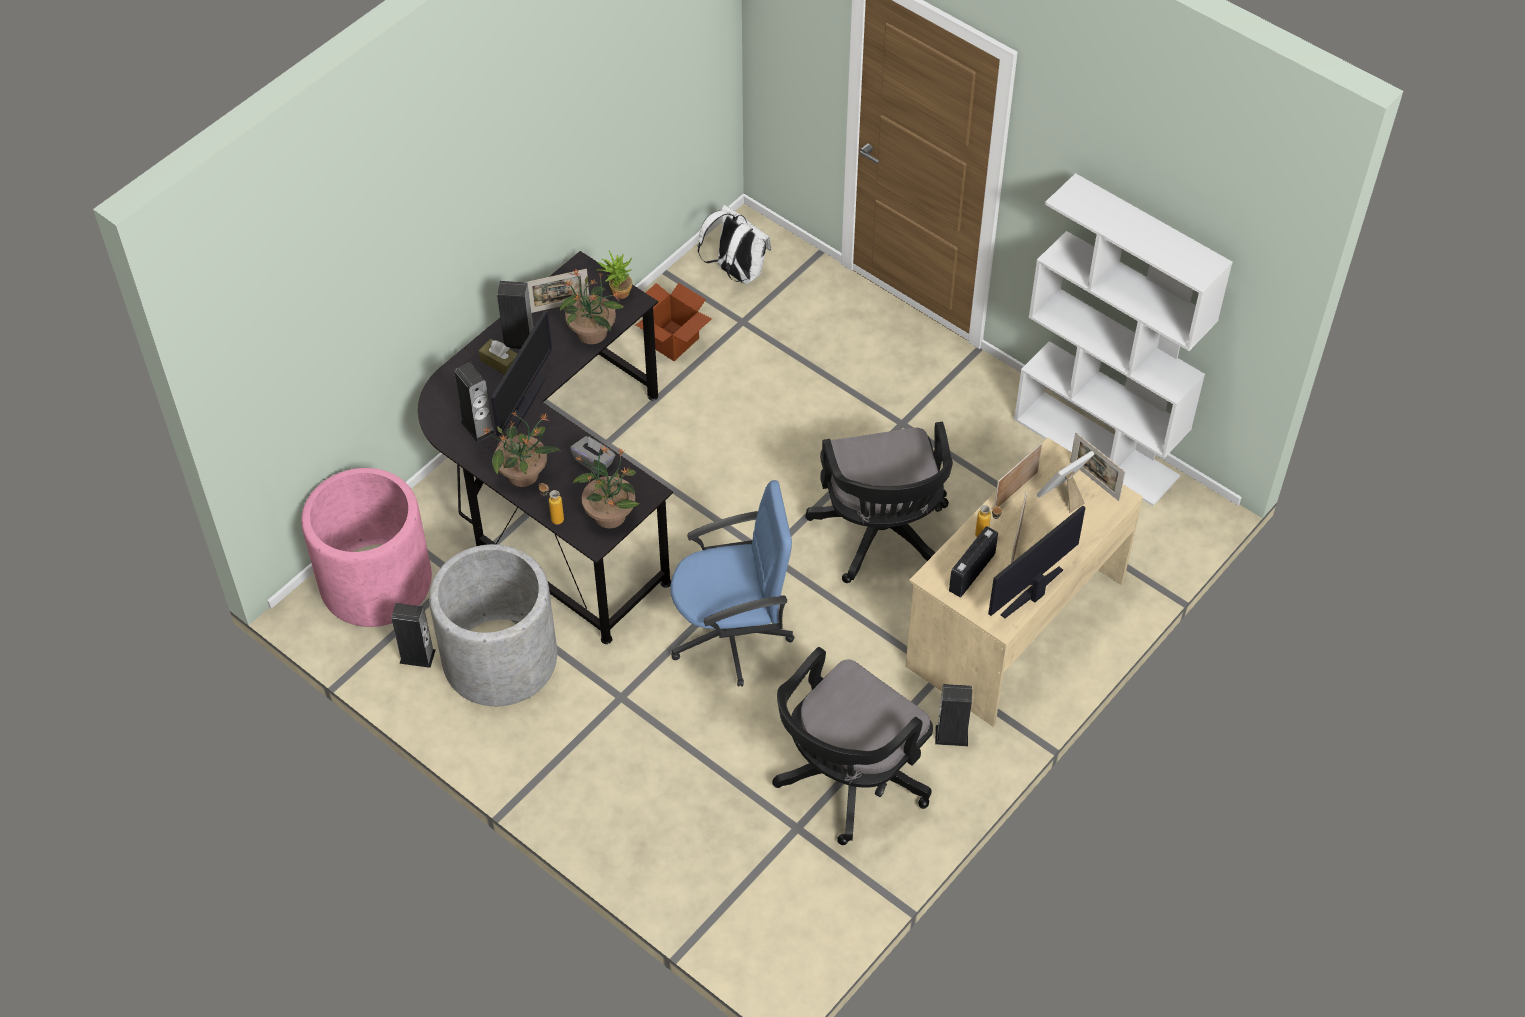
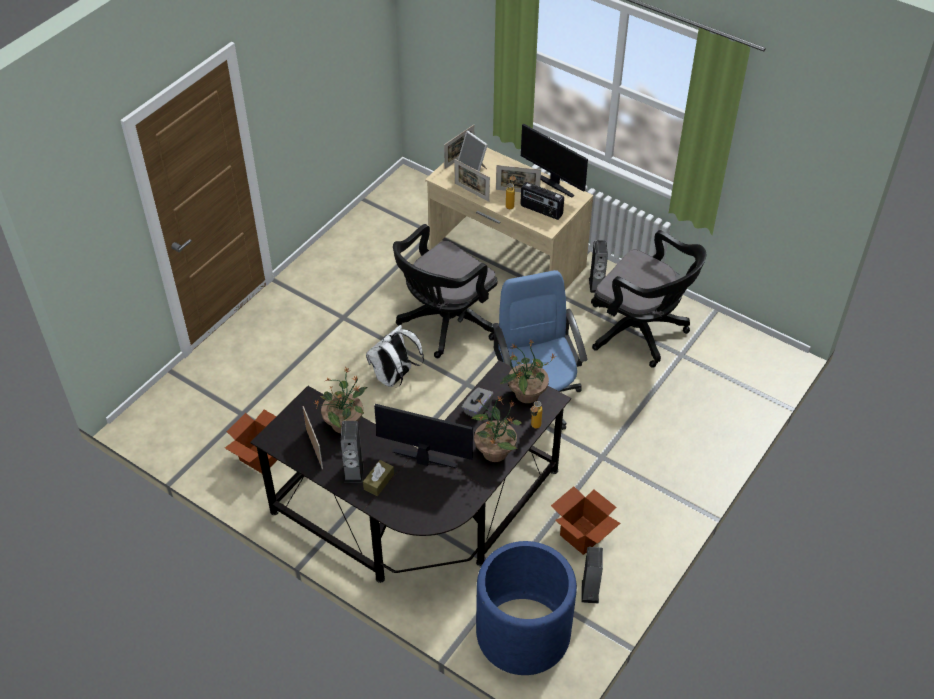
camera: 95 degrees left, 5 degrees down
pink planter [301,468,432,627] -> blue planter [476,541,577,675]
grey planter [429,544,557,706] -> cardboard box [551,486,621,555]
speaker [454,362,496,442] -> none
potted plant [597,251,632,299] -> none
white backpack [698,205,771,284] -> white backpack moved to [366,325,424,387]
black office chair [805,422,953,583] -> black office chair turned 150 degrees clockwise [393,224,497,358]
white bookcase [1014,173,1233,506] -> none

